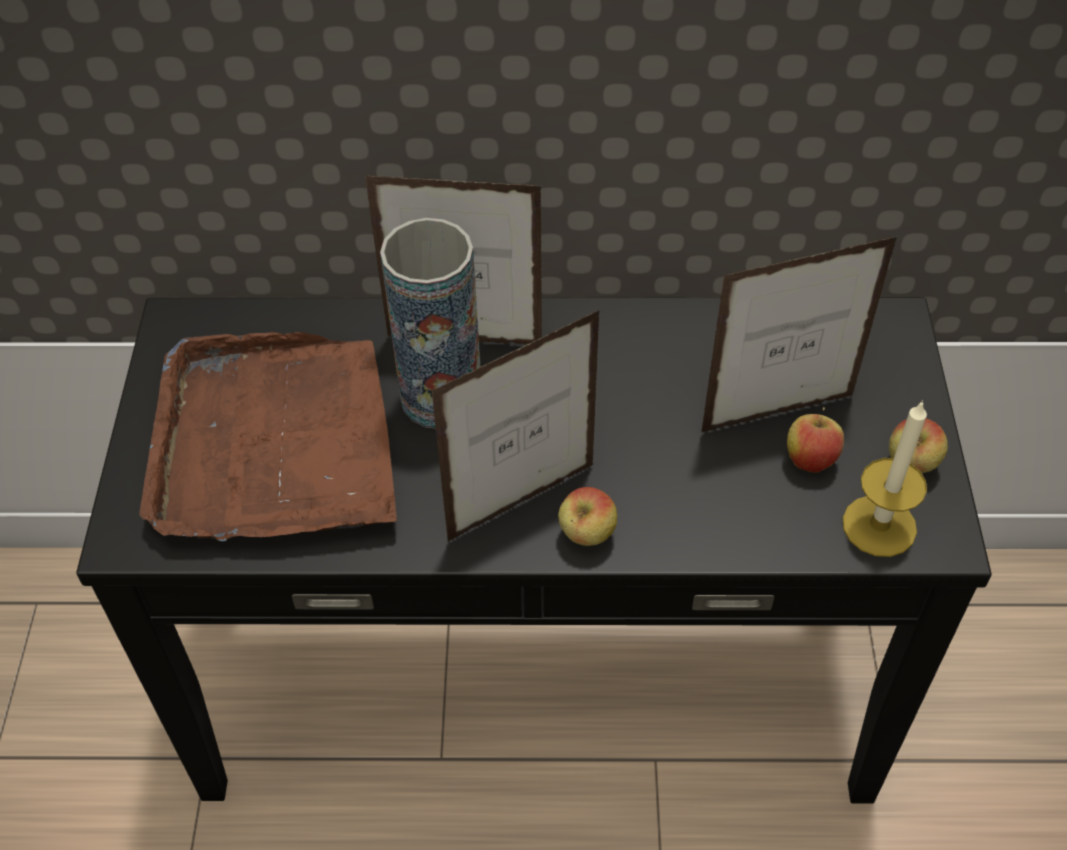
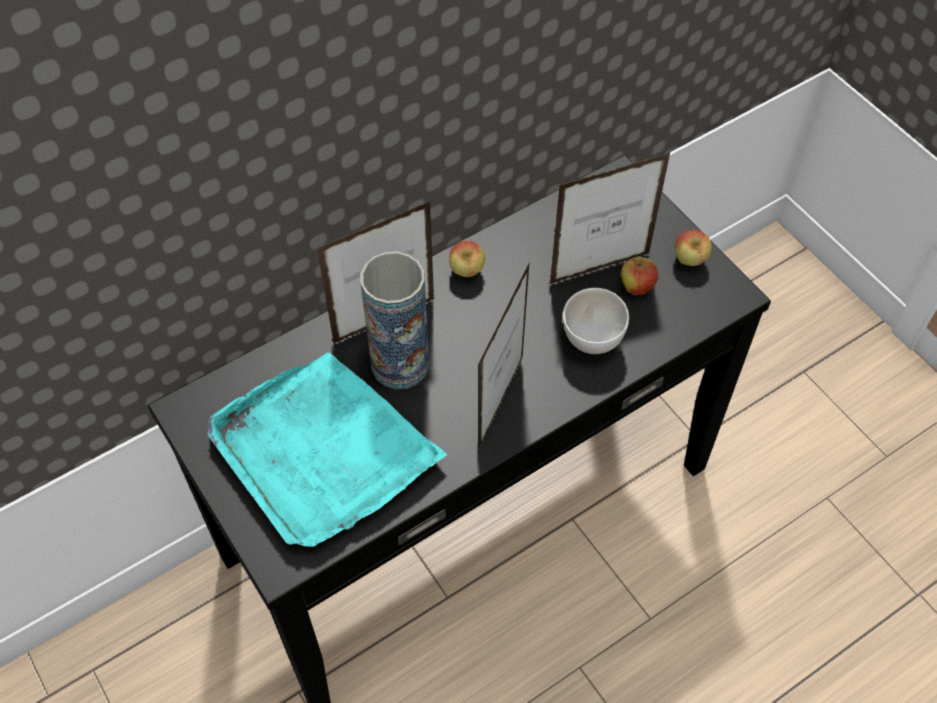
camera: 35 degrees left, 5 degrees up
brown tray [139,332,397,541] -> turquoise tray [208,352,447,547]
apple [558,487,617,546] -> apple moved to [449,241,485,277]
picture frame [701,236,898,433] -> picture frame turned 150 degrees counterclockwise [550,153,670,284]
candle [842,400,927,557] -> none
none -> white bowl [563,288,629,354]

